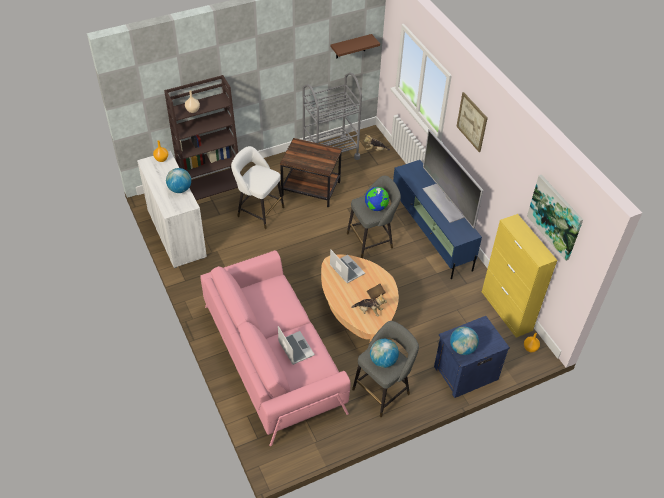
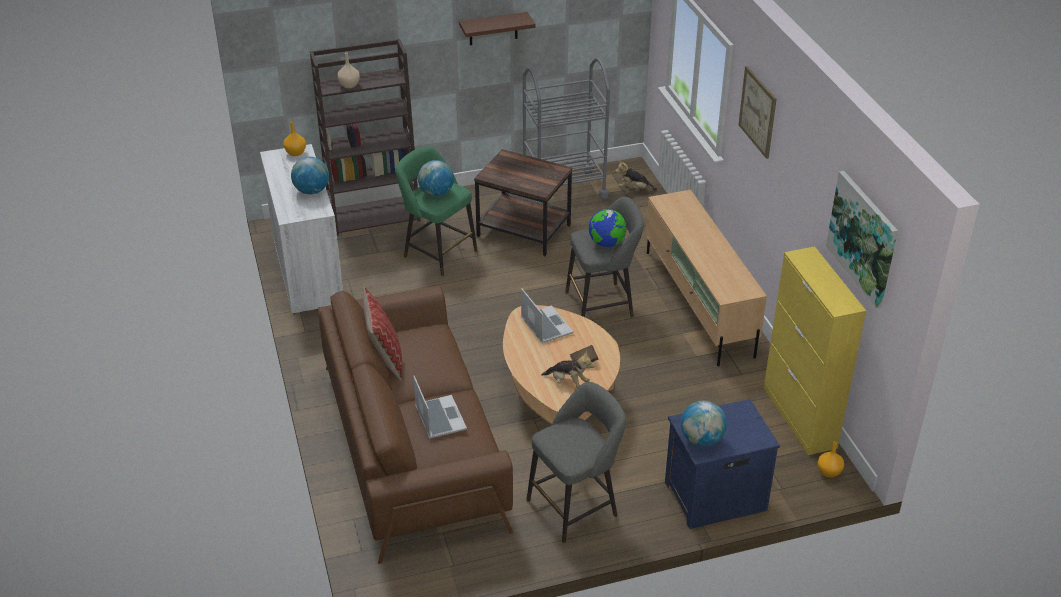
camera: 10 degrees right, 10 degrees down
pink sofa [200,250,351,446] -> brown sofa [318,286,513,564]
white stool [231,146,284,229] -> green stool [396,146,478,276]
brown shelf [331,34,380,59] -> brown shelf moved to [459,12,535,45]
globe [370,339,399,368] -> globe moved to [418,160,454,196]
blue tv stand [393,160,482,279] -> beige tv stand [646,190,767,366]
television [423,129,484,229] -> none
none -> pillow [363,287,402,381]

